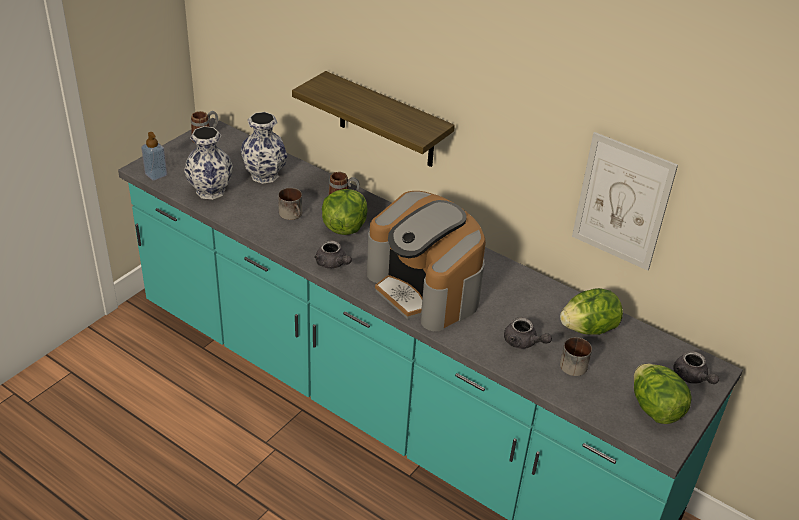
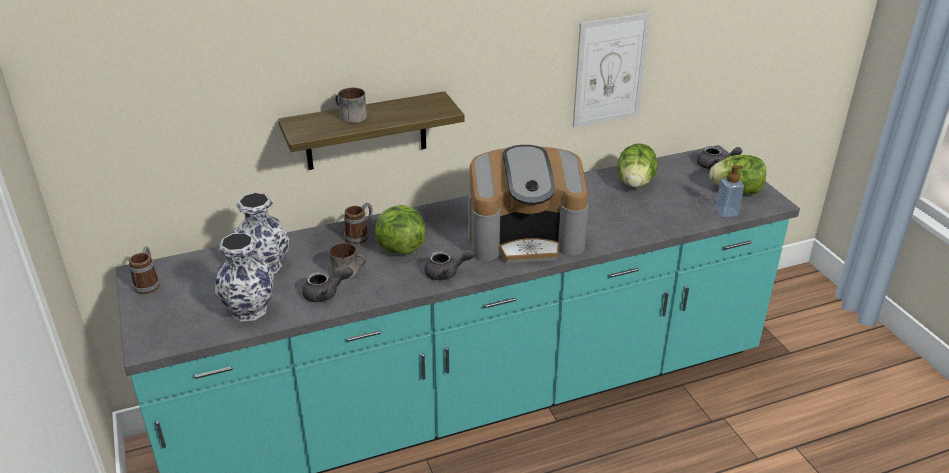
camera: 55 degrees left, 5 degrees down
soap dispenser [141,132,167,181] -> soap dispenser moved to [715,166,744,217]
grey teapot [504,318,552,349] -> grey teapot moved to [302,267,353,302]
mug [560,337,592,376] -> mug moved to [335,88,367,123]

